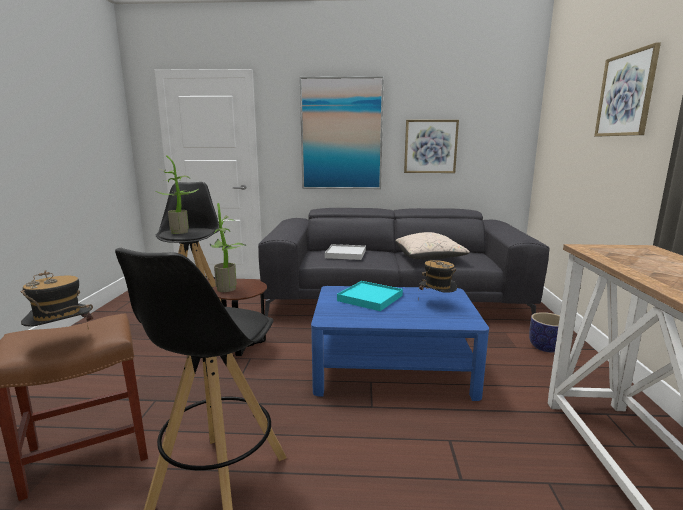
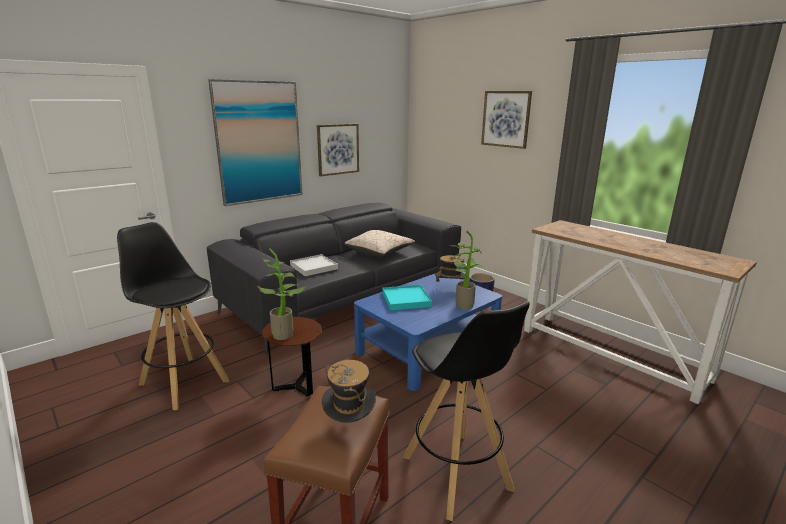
camera: 45 degrees left, 5 degrees up
potted plant [156,156,198,234] -> potted plant moved to [449,230,482,309]

